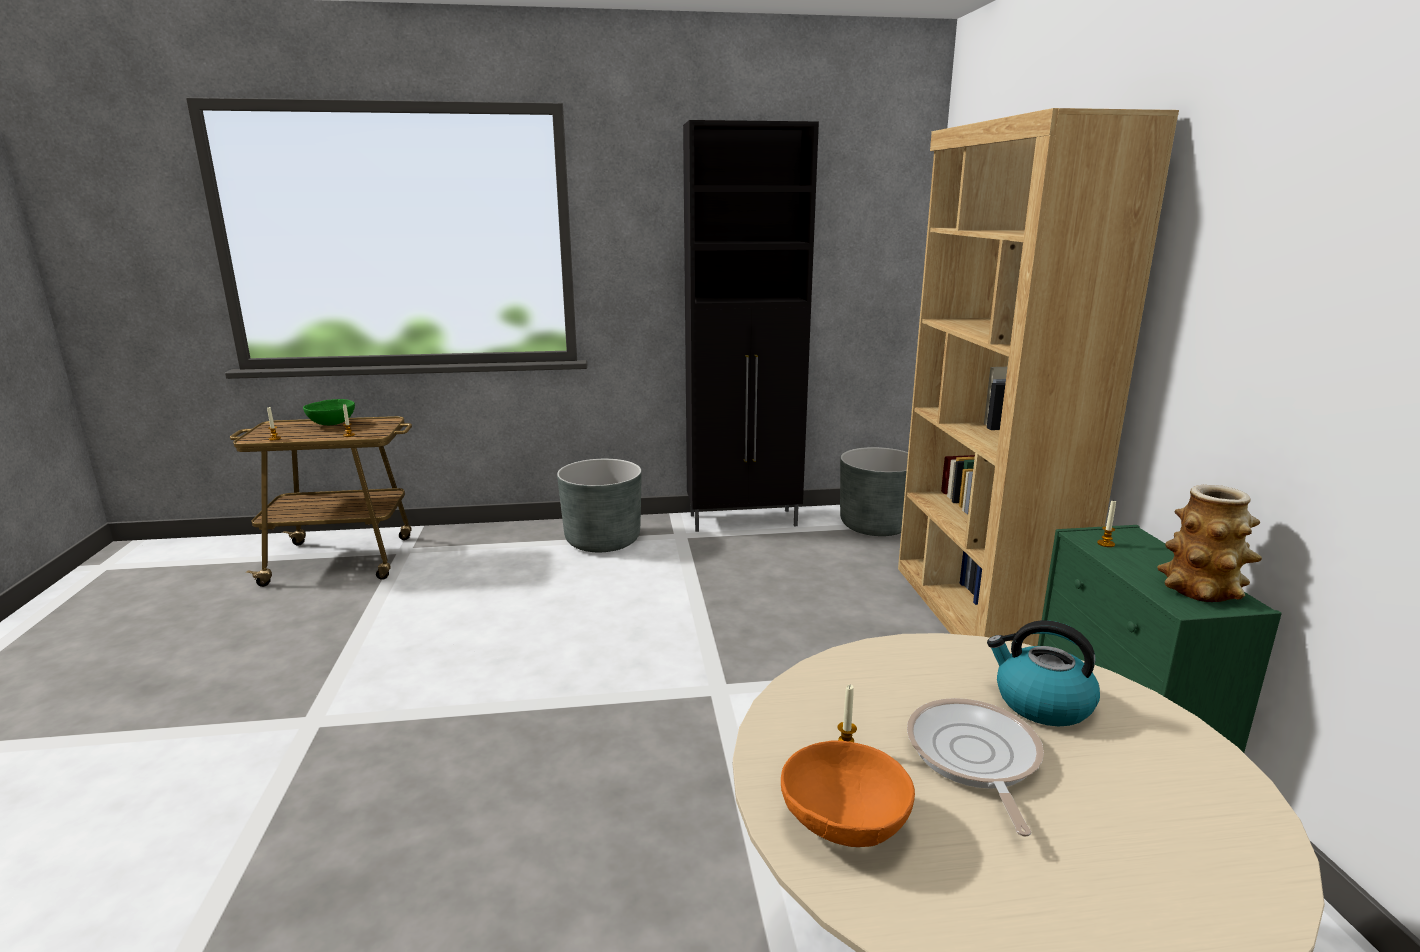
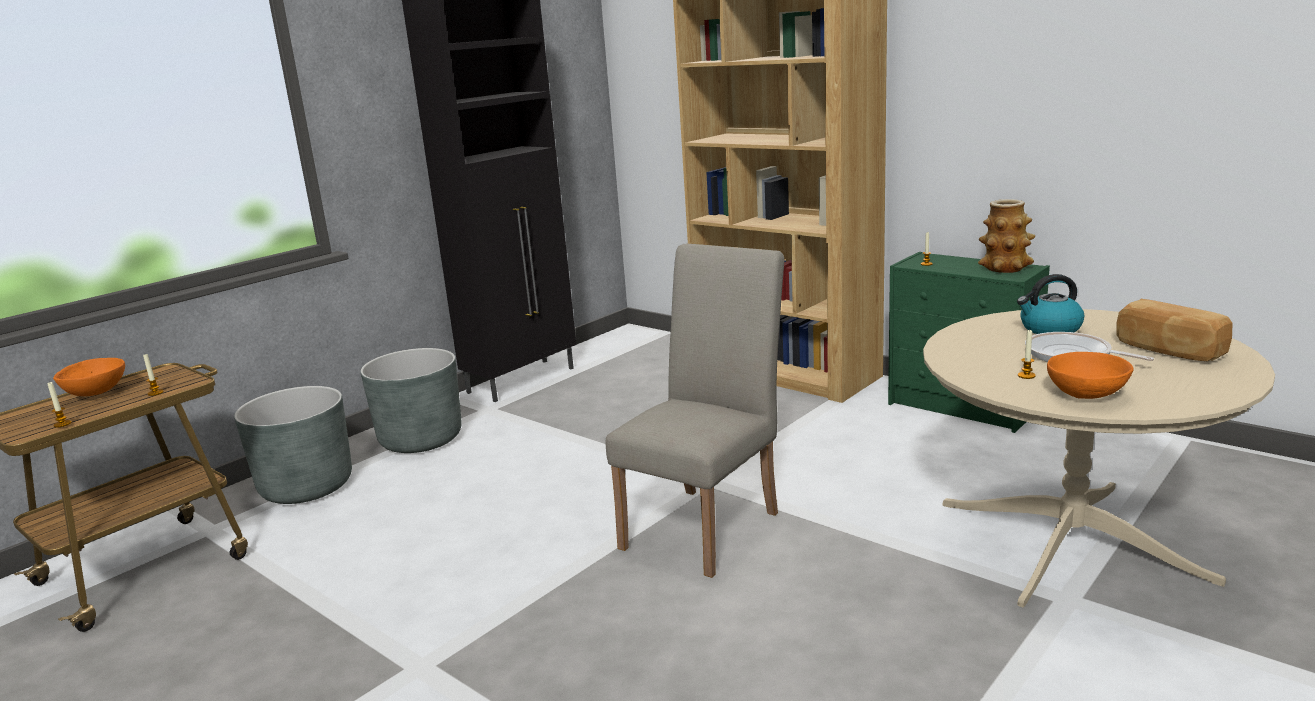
camera: 40 degrees left, 0 degrees up
green bowl [303,399,355,425] -> orange bowl [53,358,125,396]
grey planter [840,447,908,536] -> grey planter moved to [234,386,352,504]
none -> beige chair [605,243,785,578]
none -> bread [1116,299,1233,361]

